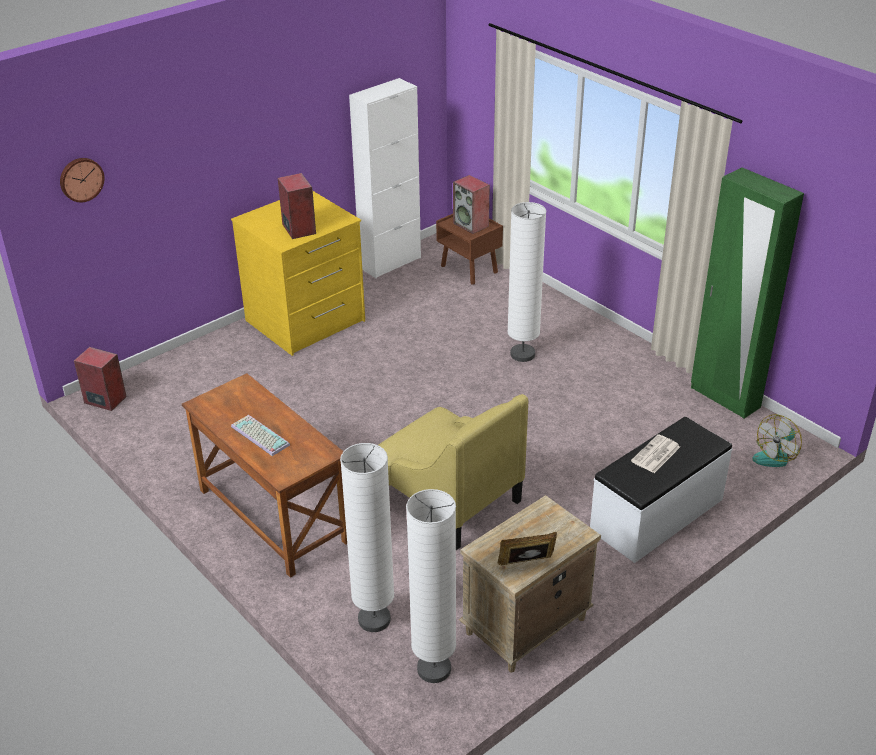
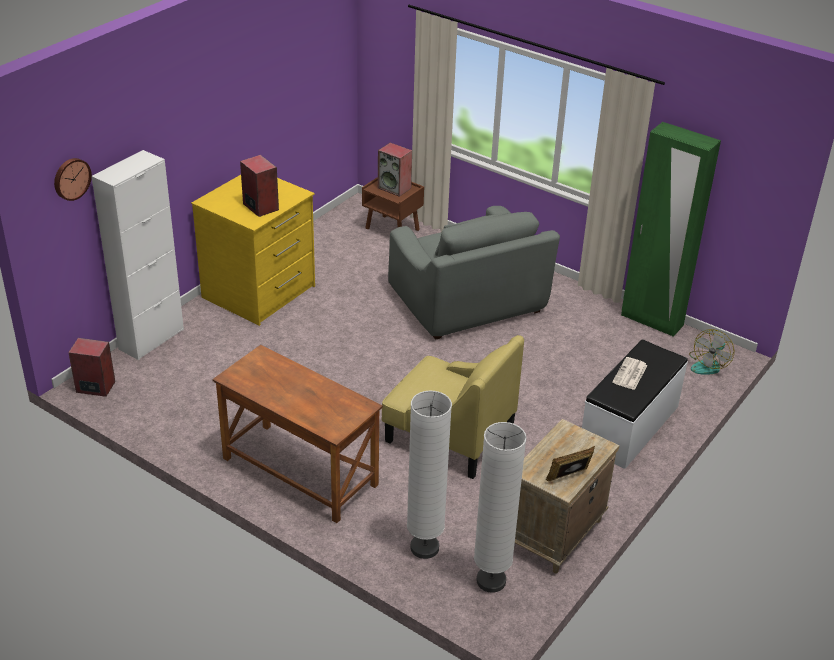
camera: 15 degrees left, 0 degrees up
keyboard [231,415,290,456] -> none
white cabinet [349,78,421,278] -> white cabinet moved to [92,150,184,360]
white floor lamp [507,202,546,362] -> grey armchair [388,206,560,340]

